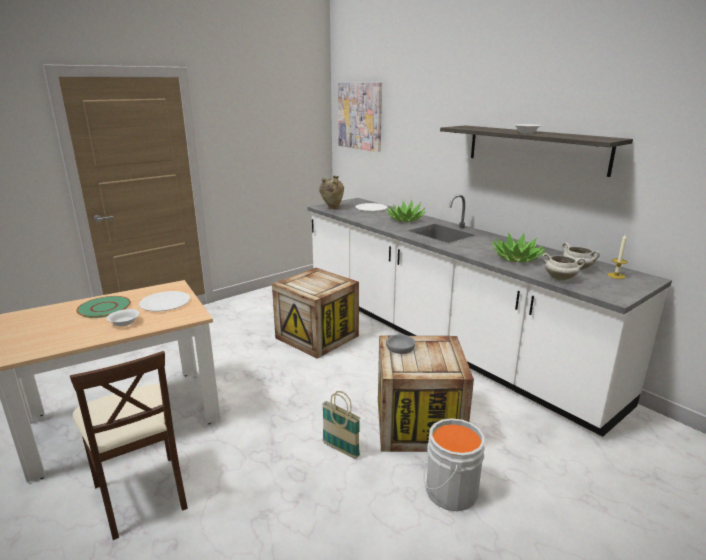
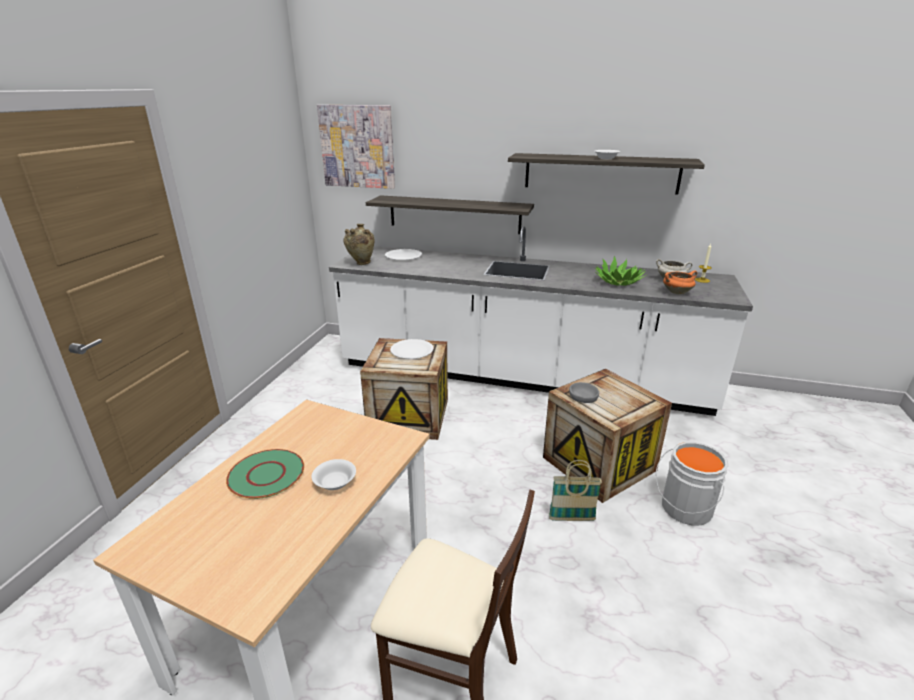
camera: 35 degrees left, 5 degrees up
white plate [139,291,190,311] -> white plate moved to [390,339,434,359]
potted plant [385,199,427,222] -> none
white cooking pot [542,253,586,281] -> orange cooking pot [663,270,697,294]
none -> shelf [366,195,534,234]

